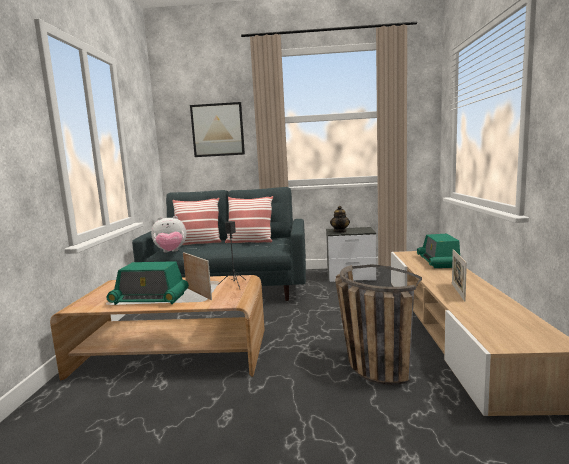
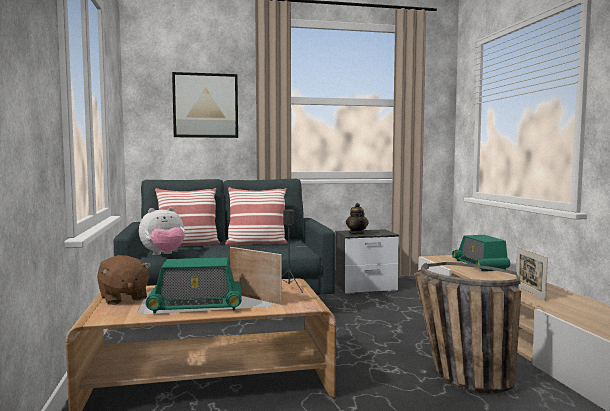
camera: 15 degrees left, 5 degrees down
none -> brown plush toy [97,255,151,305]

